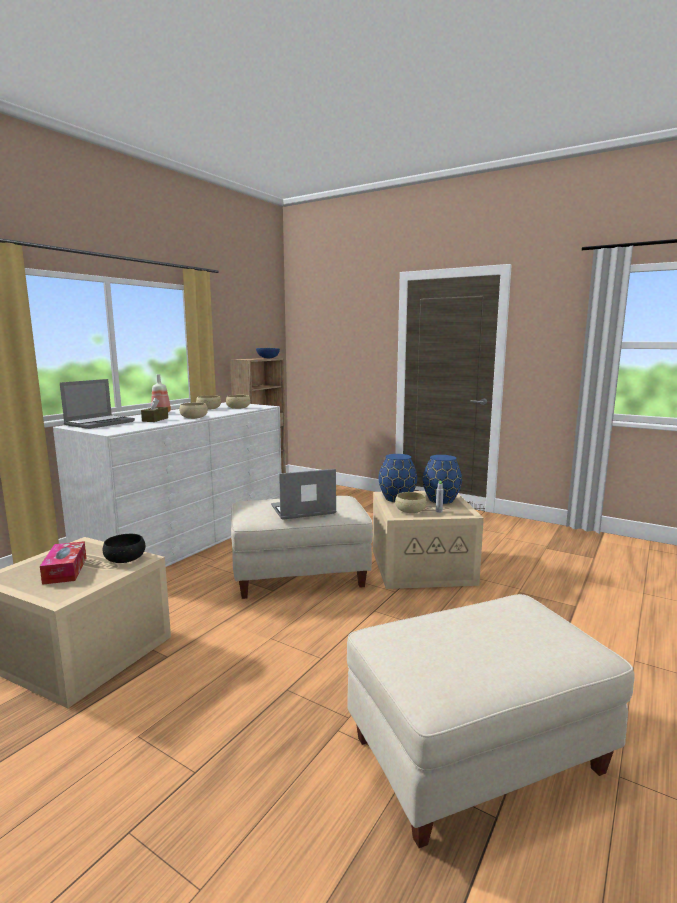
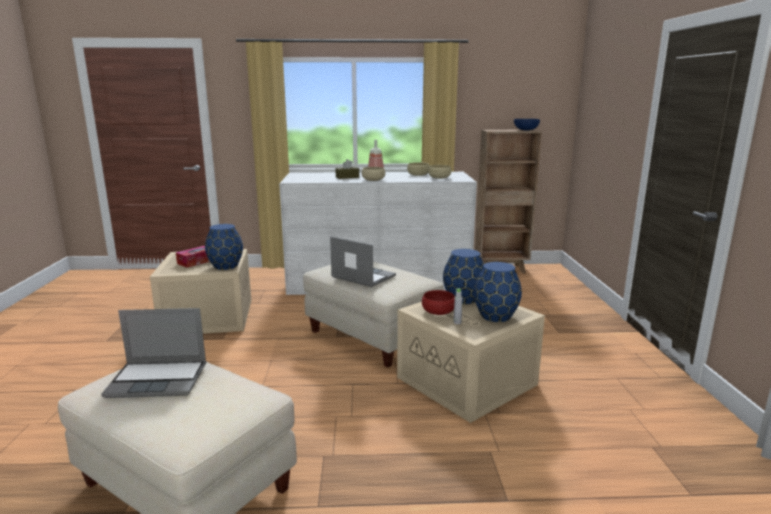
camera: 55 degrees right, 5 degrees up
laptop [60,379,135,429] -> laptop moved to [101,308,206,398]
black bowl [103,534,146,563] -> blue vase [205,224,243,270]
beige bowl [395,492,427,513] -> red bowl [422,290,455,315]

